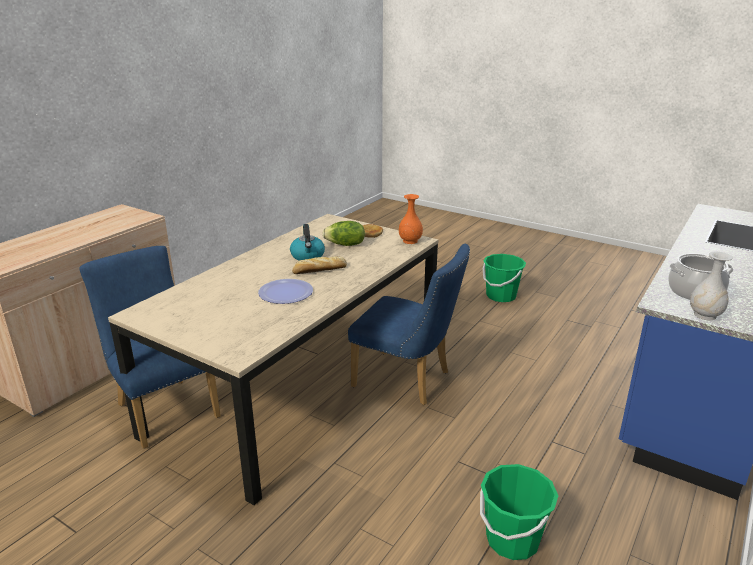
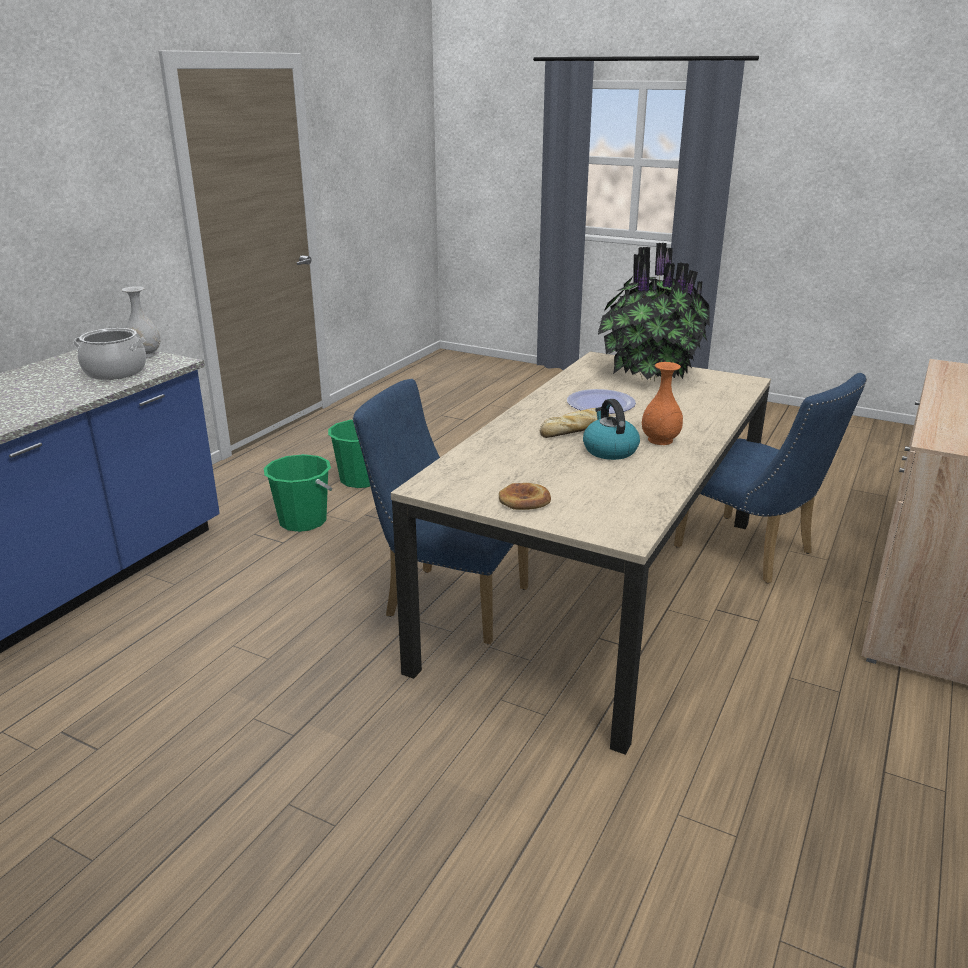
camera: 175 degrees right, 0 degrees up
lettuce [322,221,365,246] -> none
orange vase [399,194,423,244] -> orange vase moved to [642,362,683,445]
green bucket [482,254,526,302] -> green bucket moved to [264,454,333,532]
none -> potted plant [598,242,710,381]

